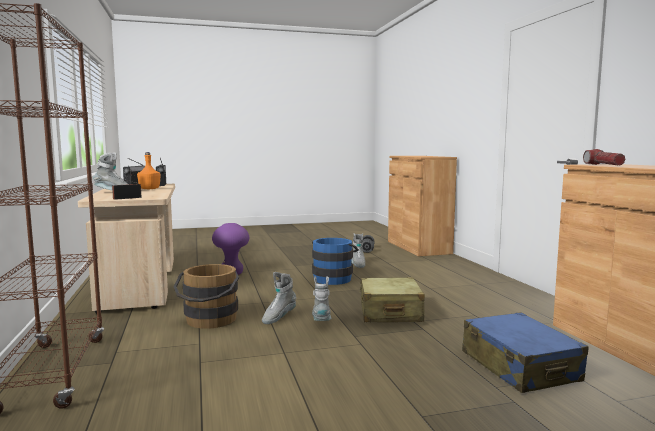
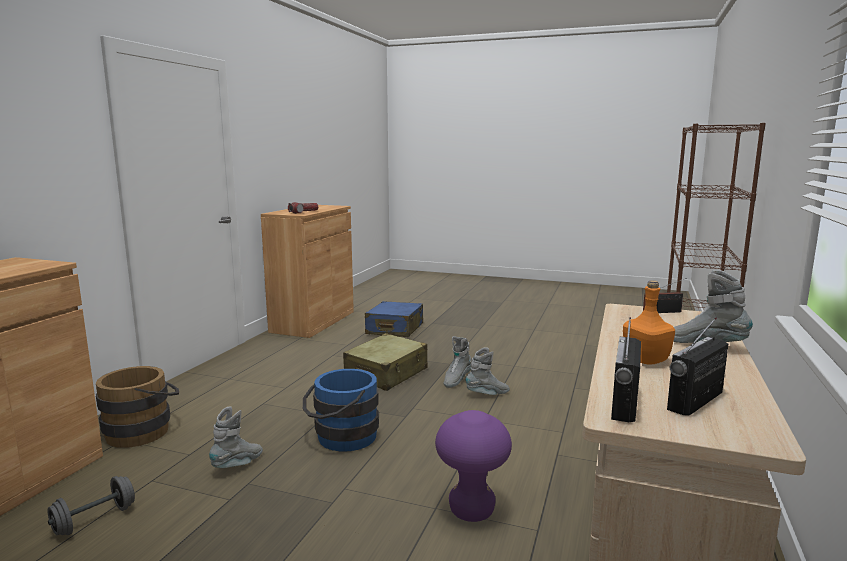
camera: 145 degrees left, 5 degrees up
brown bucket [174,264,239,329] -> brown bucket moved to [96,366,179,448]

